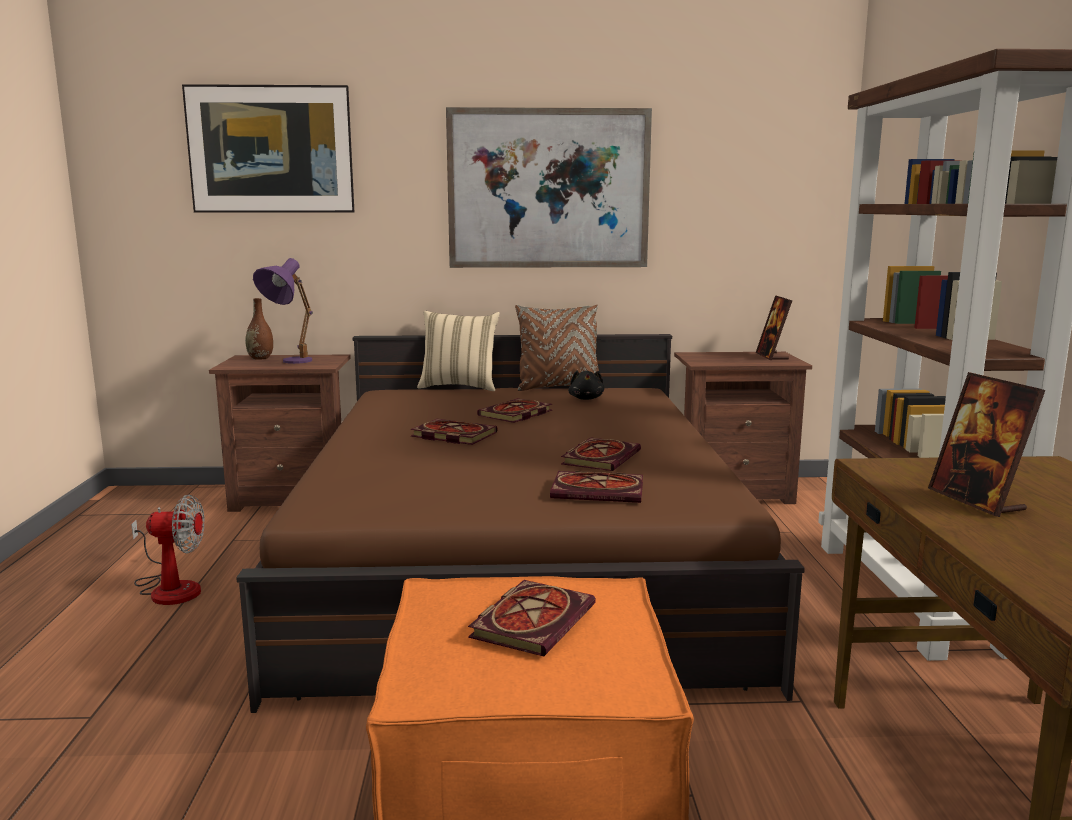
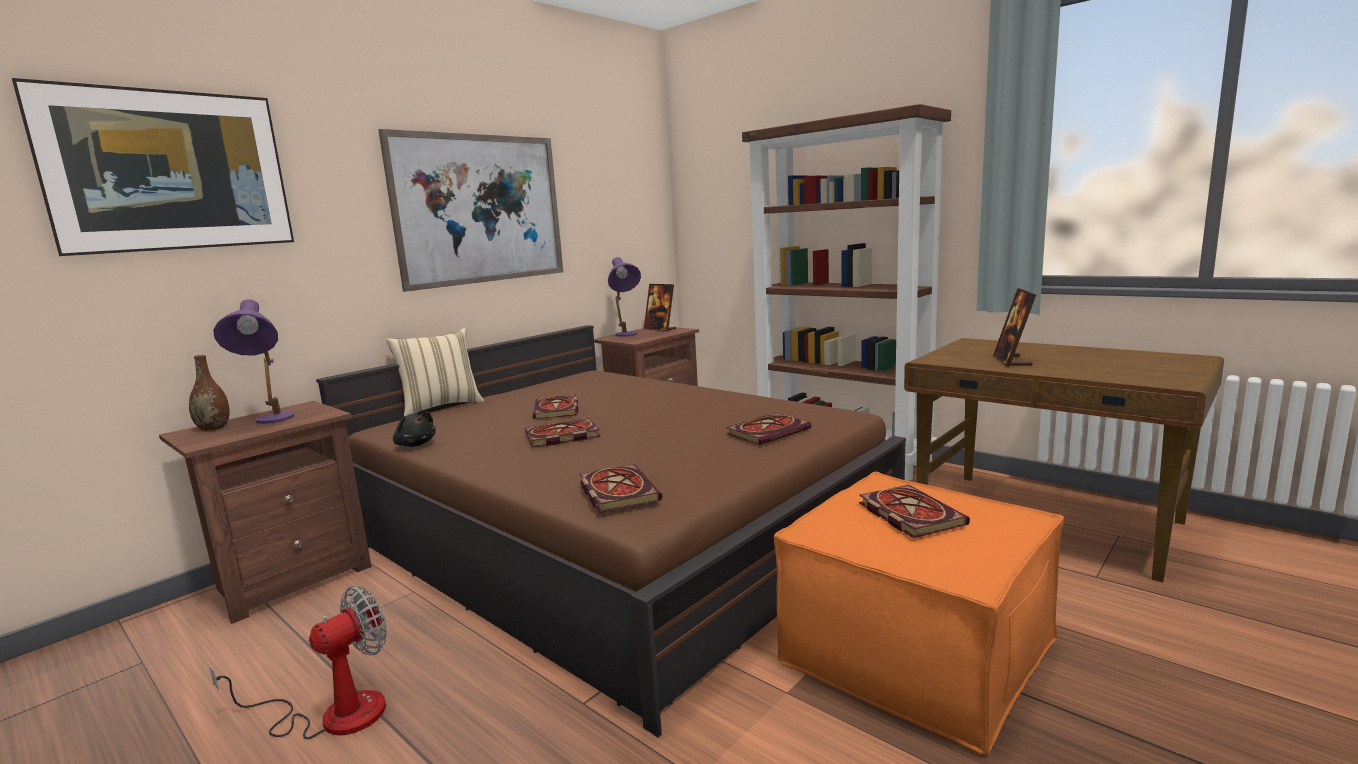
camera: 45 degrees left, 0 degrees up
brown pillow [515,305,599,391] -> none
book [561,437,641,471] -> book moved to [580,464,662,513]
black plush toy [568,370,604,400] -> black plush toy moved to [393,411,436,447]
picture frame [928,372,1045,517] -> picture frame turned 75 degrees clockwise [993,288,1036,367]
none -> purple table lamp [608,257,641,337]

